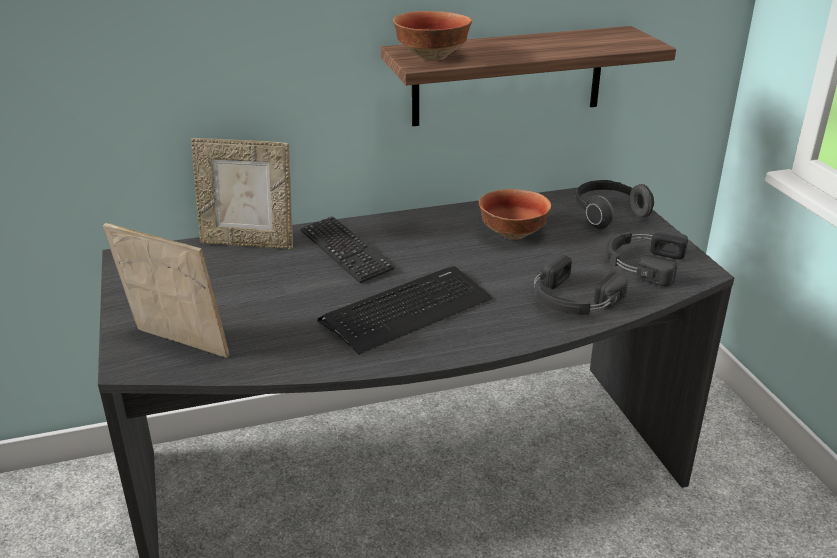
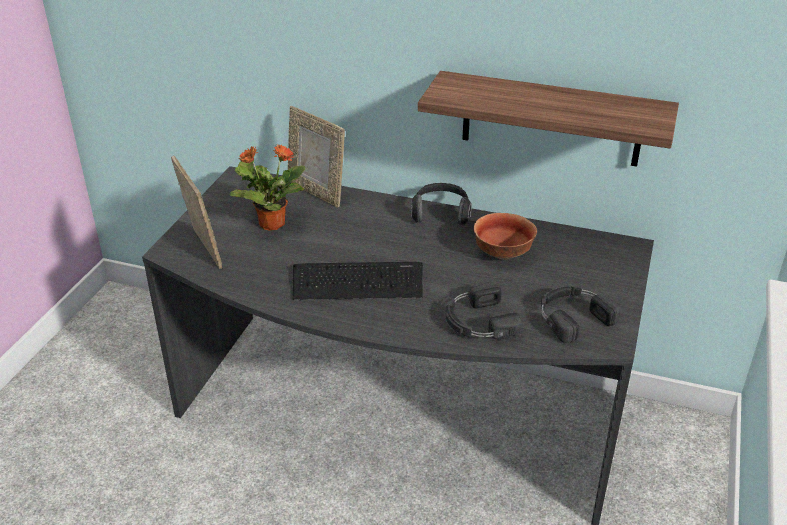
camera: 35 degrees right, 5 degrees up
keyboard [301,217,395,283] -> none
bowl [393,11,472,61] -> none
headphones [576,180,654,229] -> headphones moved to [411,183,472,225]
none -> potted plant [229,144,305,230]

